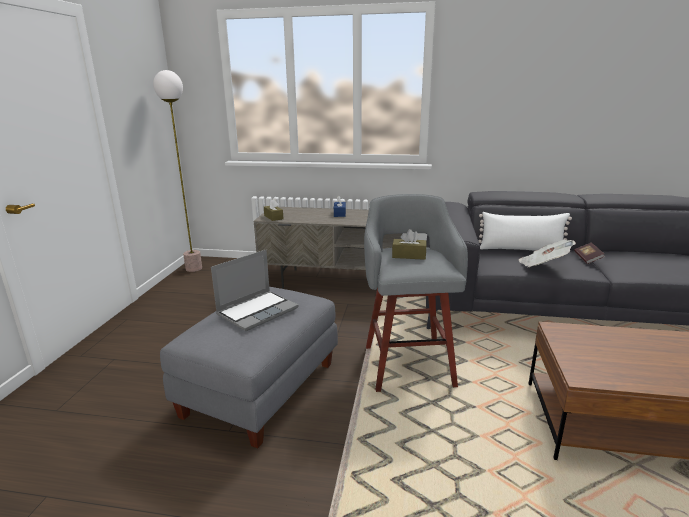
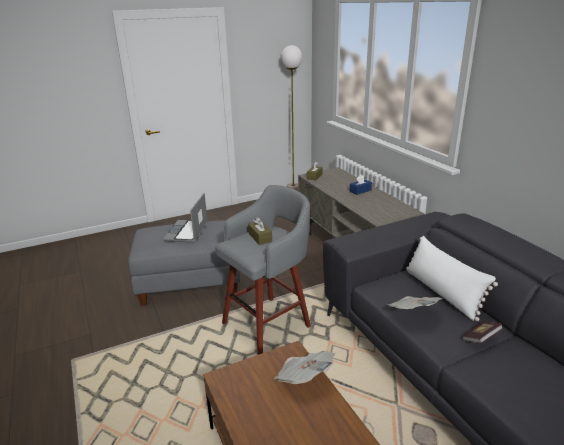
camera: 55 degrees right, 5 degrees up
laptop [211,250,298,331] -> laptop turned 90 degrees clockwise [163,193,208,243]
none -> newspaper [274,351,335,384]

